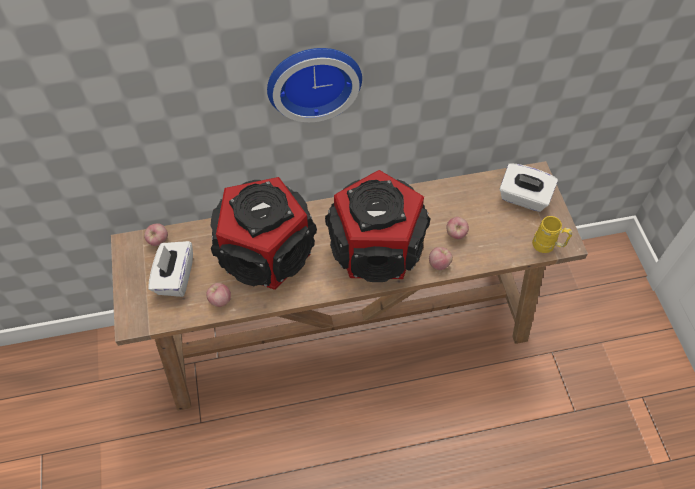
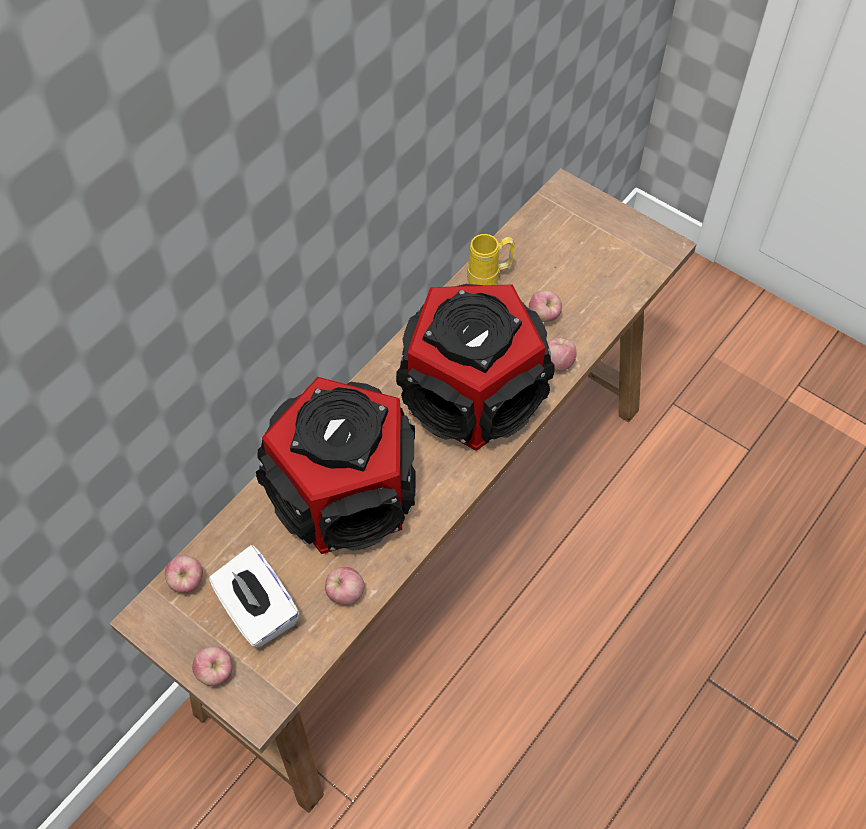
camera: 40 degrees left, 0 degrees up
wall clock [267,48,362,122] -> none
white tissue box [499,163,558,212] -> none
yellow mug [532,216,572,253] -> yellow mug moved to [467,234,515,285]
none -> apple [192,646,233,686]

